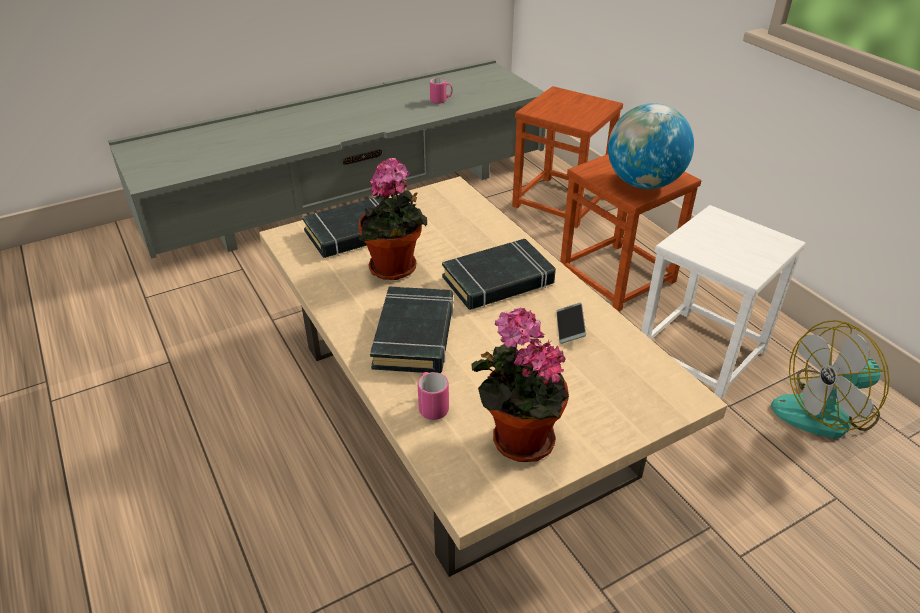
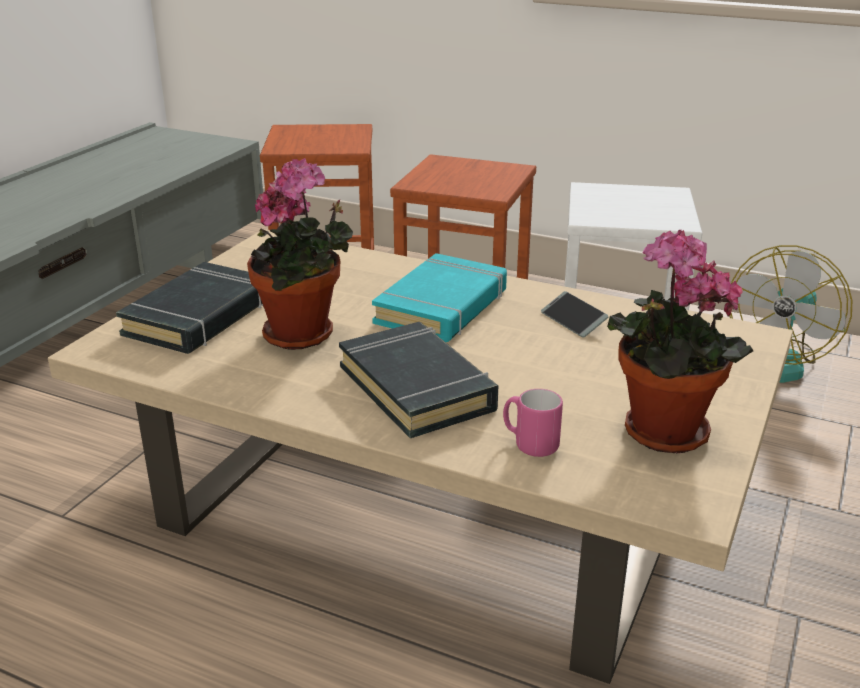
camera: 35 degrees left, 10 degrees down
pink mug [430,78,453,104] -> none
black book [442,239,556,310] -> turquoise book [372,253,507,342]
globe [608,103,694,189] -> none

